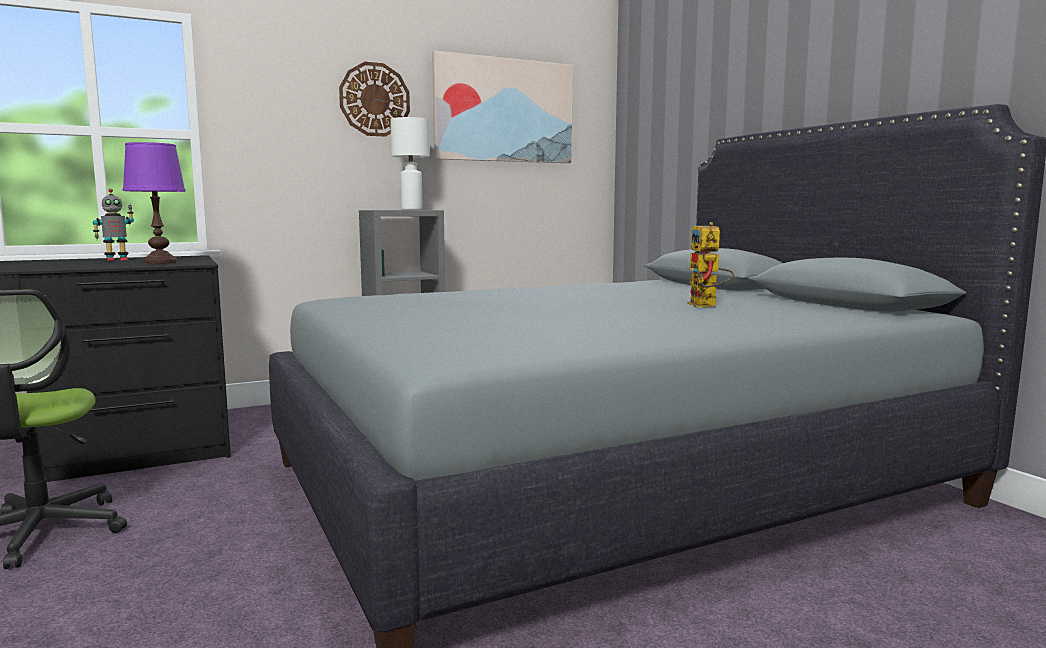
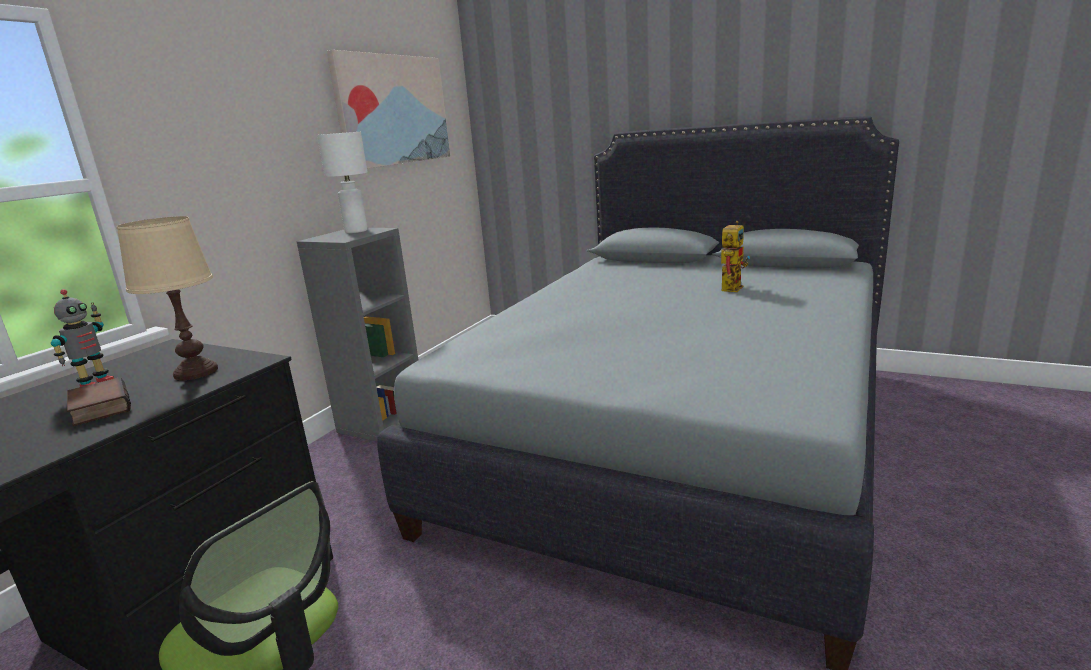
camera: 35 degrees left, 10 degrees up
purple table lamp [122,142,186,264] -> beige table lamp [116,216,218,381]
wall clock [339,62,410,137] -> none
toy robot [687,222,734,307] -> toy robot turned 105 degrees counterclockwise [720,221,750,292]
none -> book [67,377,131,426]

